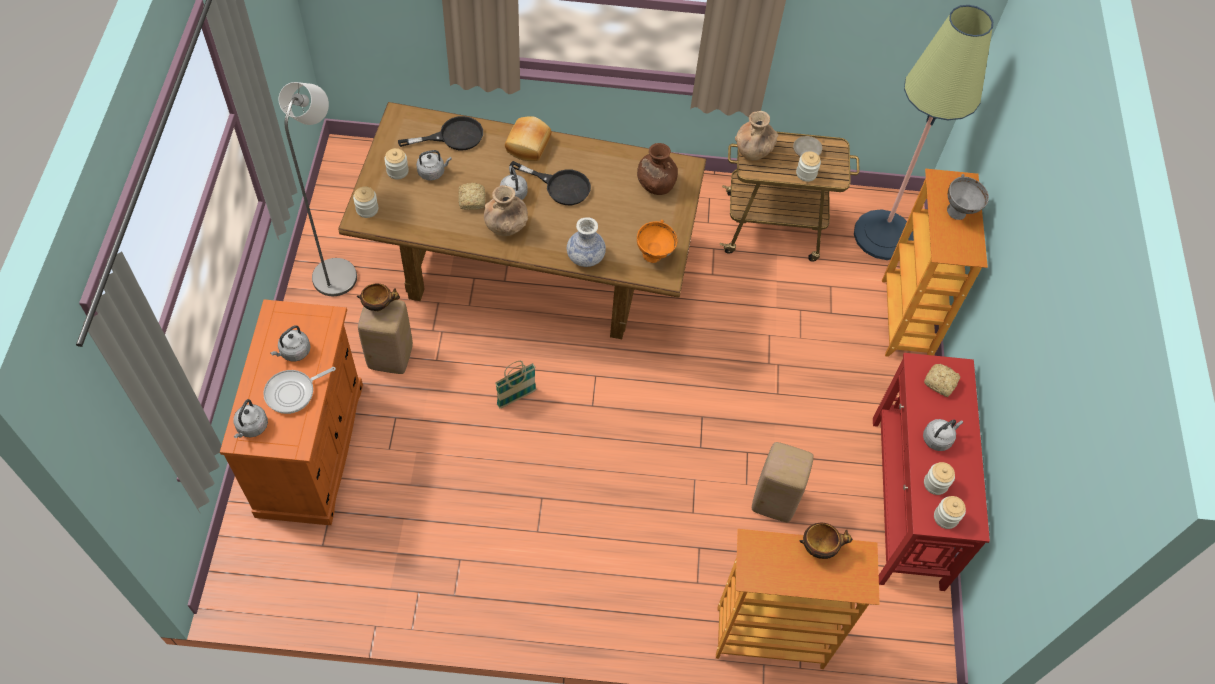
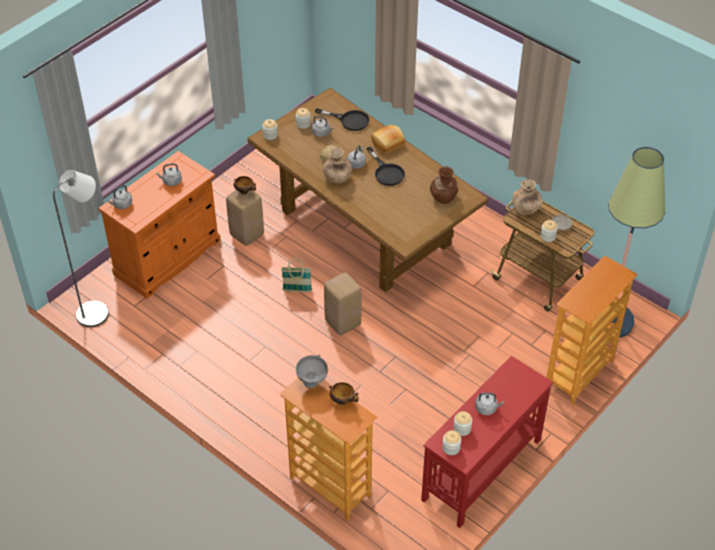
camera: 40 degrees right, 10 degrees down
frying pan [263,367,336,414] -> none
grey floor lamp [279,82,357,296] -> grey floor lamp moved to [53,170,109,327]
vase [567,217,606,267] -> none
orange bowl [637,220,678,263] -> none
beige stool [752,442,814,522] -> beige stool moved to [324,272,362,335]
bread [924,363,960,397] -> none
grey bowl [947,174,989,220] -> grey bowl moved to [296,355,328,388]

